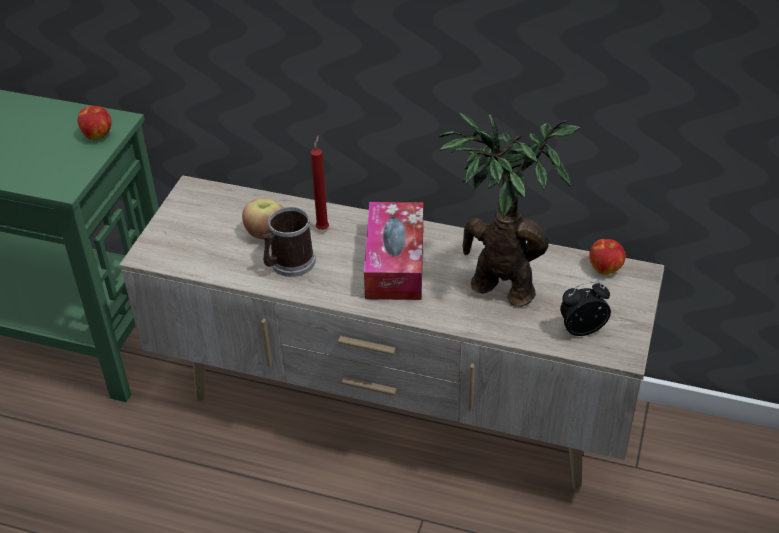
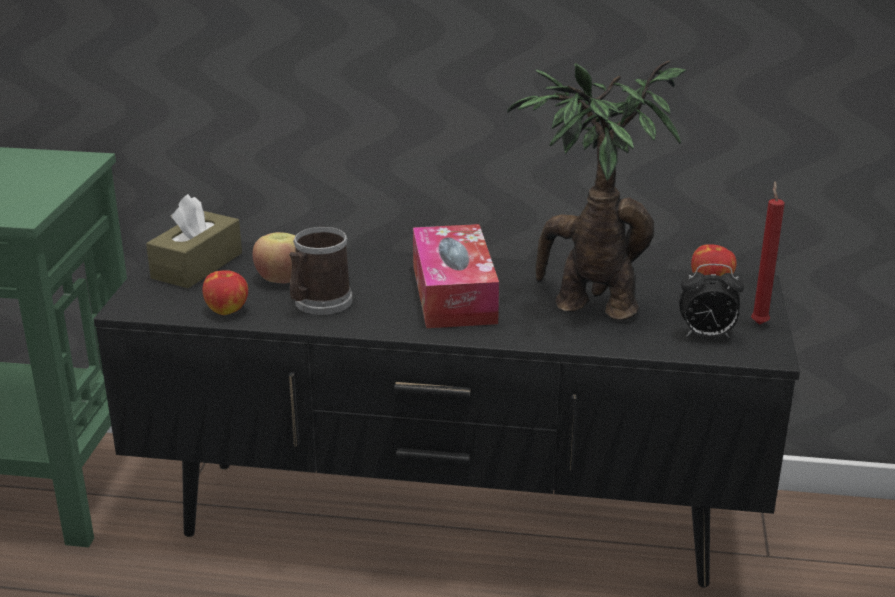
camera: 10 degrees left, 15 degrees down
apple [78,106,112,140] -> apple moved to [202,270,248,315]
beige tv stand [119,175,664,491] -> black tv stand [94,241,800,587]
red candle [311,136,329,230] -> red candle moved to [751,181,785,325]
alarm clock [560,281,611,336] -> alarm clock turned 150 degrees counterclockwise [679,264,744,338]
none -> brown tissue box [146,194,242,288]

